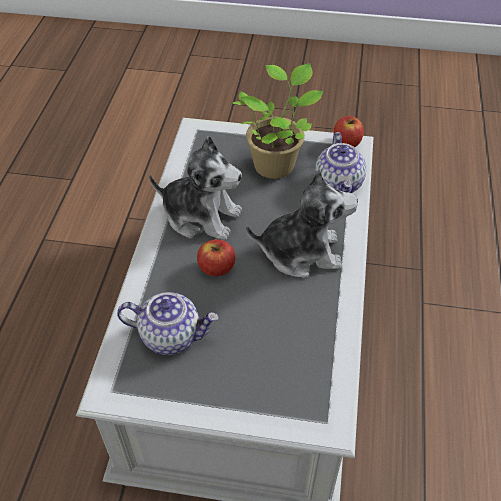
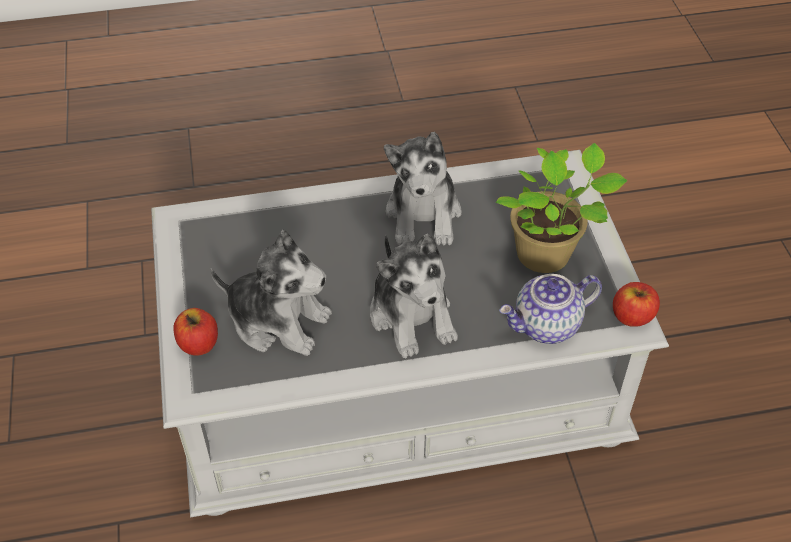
camera: 70 degrees right, 0 degrees up
teapot [117,292,219,355] -> none
apple [197,239,235,276] -> apple moved to [173,308,218,356]
none -> plush toy [210,230,332,356]

